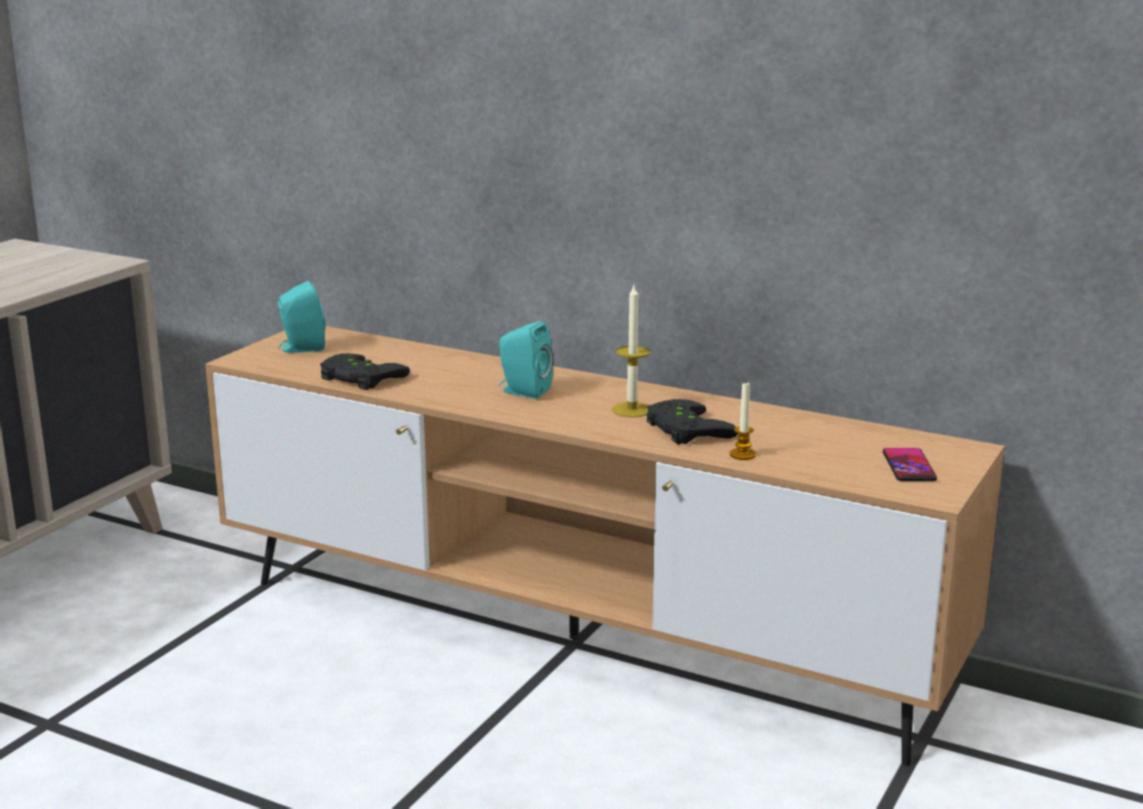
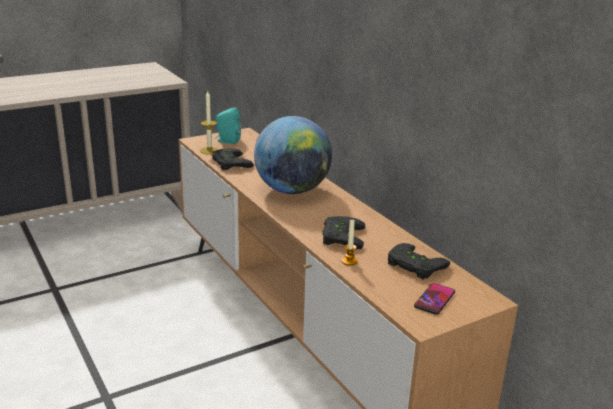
camera: 30 degrees right, 5 degrees up
turquoise speaker [499,321,553,399] -> globe [254,116,332,194]
candle [612,286,650,417] -> candle moved to [200,91,219,154]
none -> black game controller [388,243,450,280]

